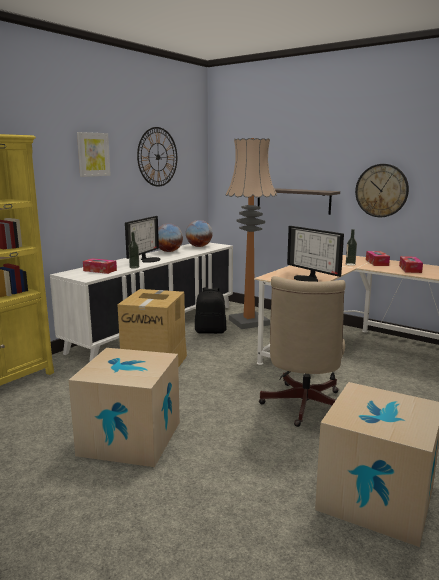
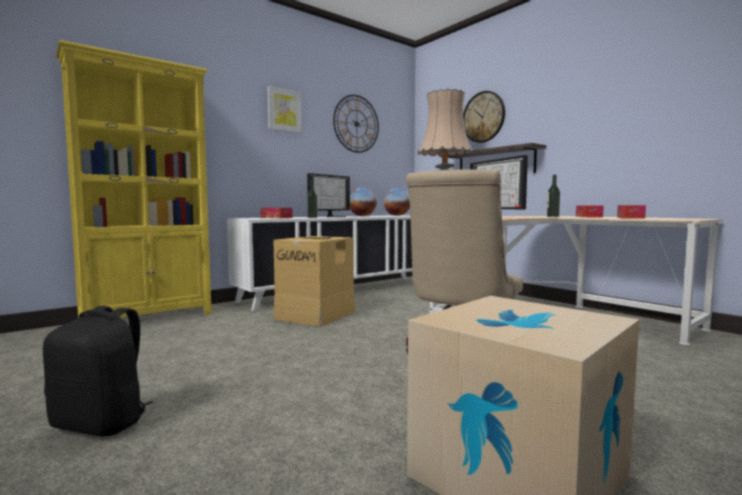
camera: 15 degrees right, 10 degrees down
cardboard box [69,348,180,467] -> none
black backpack [195,287,227,334] -> black backpack moved to [43,306,153,436]
wall clock [355,164,409,217] -> wall clock moved to [463,91,505,143]

